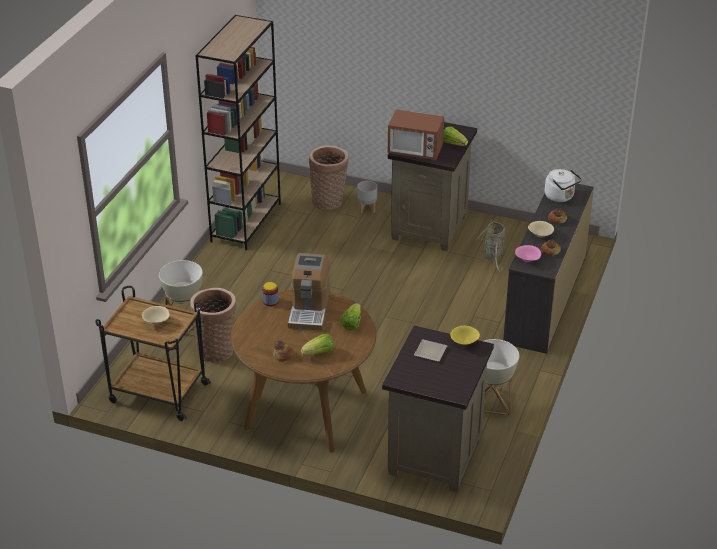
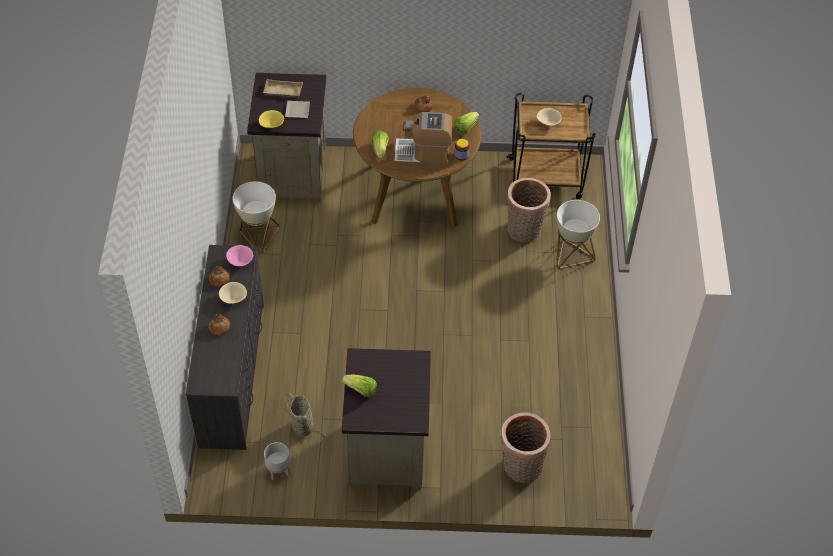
camera: 160 degrees right, 15 degrees up
beige bookcase [195,15,281,250] -> none
coffee machine [288,253,330,331] -> coffee machine turned 75 degrees counterclockwise [394,112,452,167]
lettuce [301,334,334,355] -> lettuce moved to [454,112,479,135]
grey planter [357,181,377,213] -> grey planter moved to [264,442,290,480]
microwave [388,110,444,160] -> none
white kettle [545,169,582,202] -> none
none -> beige tray [263,79,303,98]

